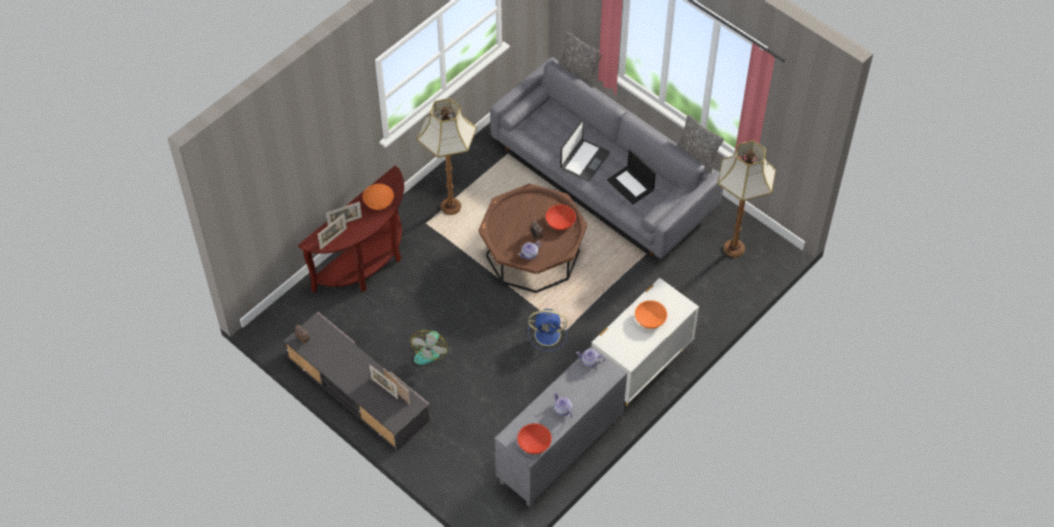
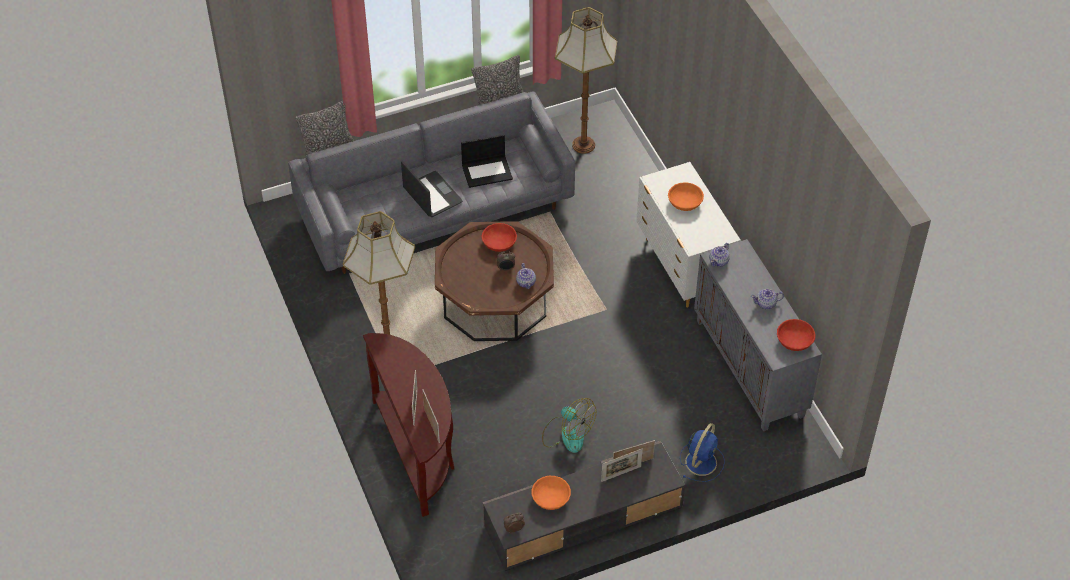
camera: 65 degrees left, 5 degrees down
orange bowl [363,184,394,210] -> orange bowl moved to [531,476,571,510]
blue fan [528,309,567,351] -> blue fan moved to [680,423,725,482]

